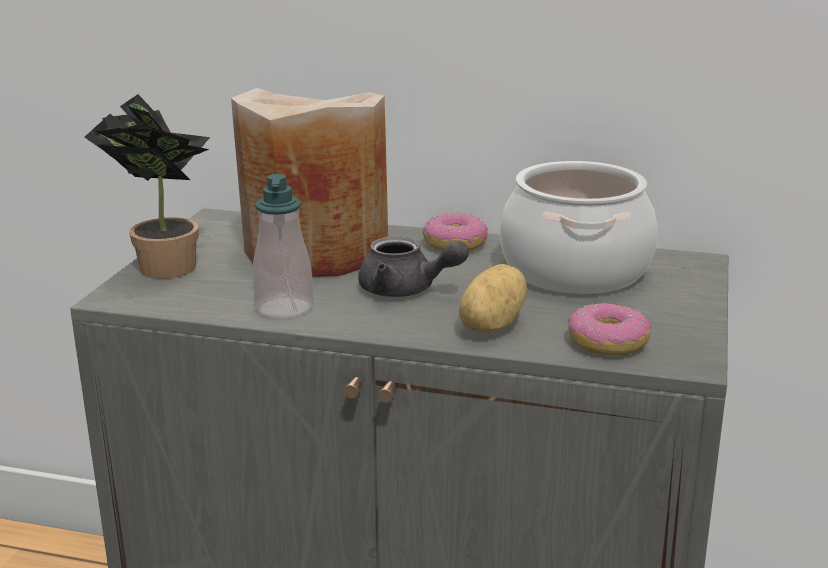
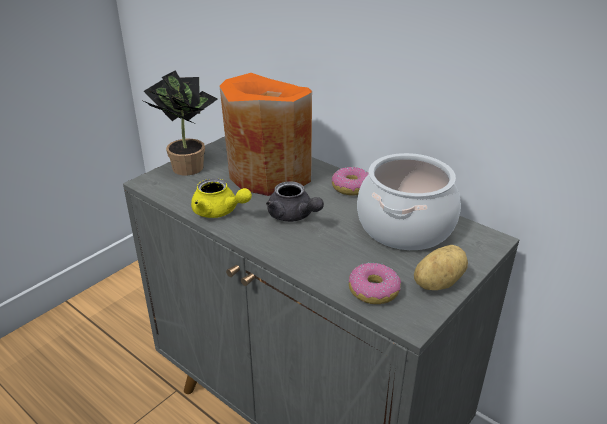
camera: 25 degrees right, 10 degrees up
beige vase [231,88,388,277] -> orange vase [220,73,312,196]
soap dispenser [253,174,314,319] -> yellow teapot [191,178,252,218]
potato [459,264,527,333] -> potato moved to [414,245,468,290]

